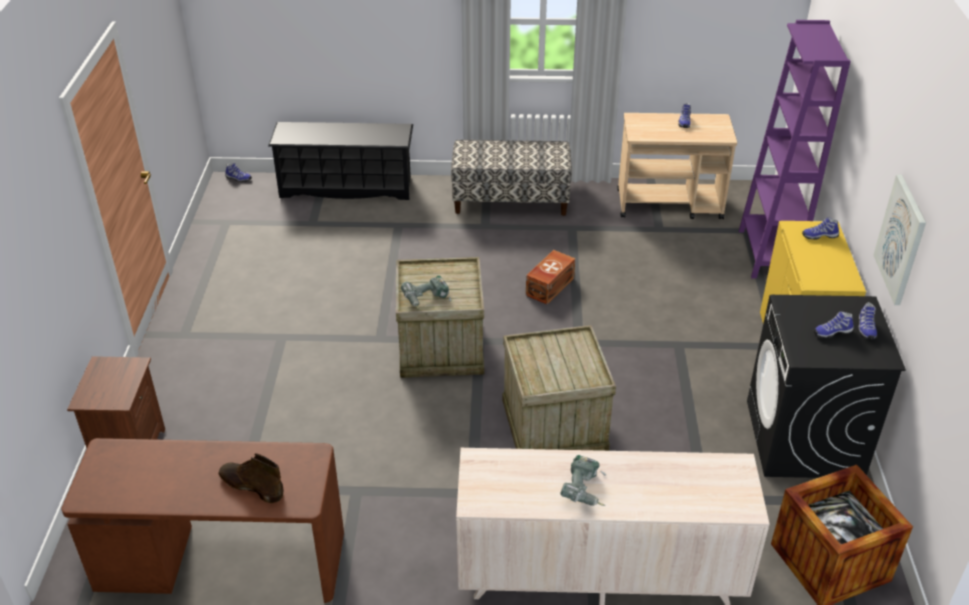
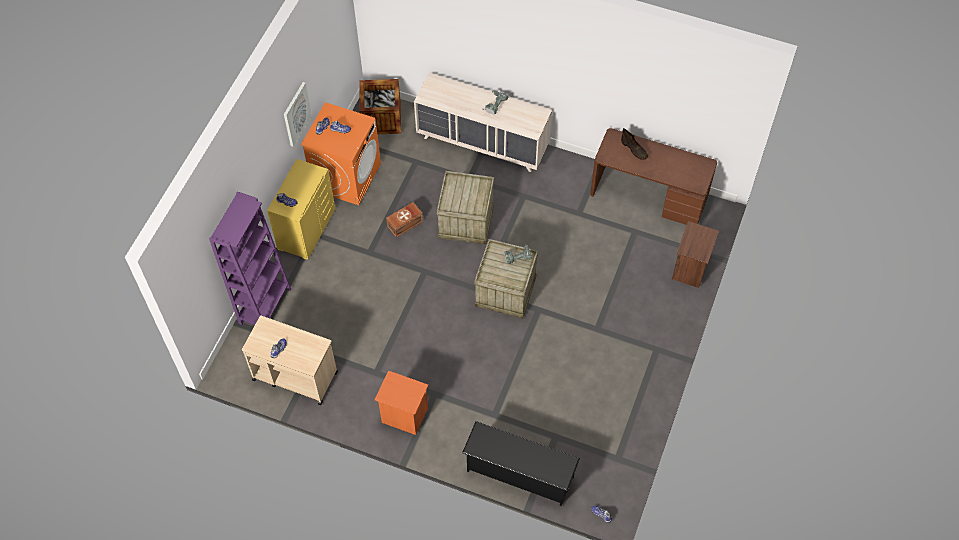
camera: 160 degrees left, 20 degrees up
bench [451,140,572,216] -> orange nightstand [375,371,428,435]
brown storage box [526,250,575,305] -> brown storage box moved to [386,202,423,237]
black washing machine [747,295,906,478] -> orange washing machine [301,102,381,205]

